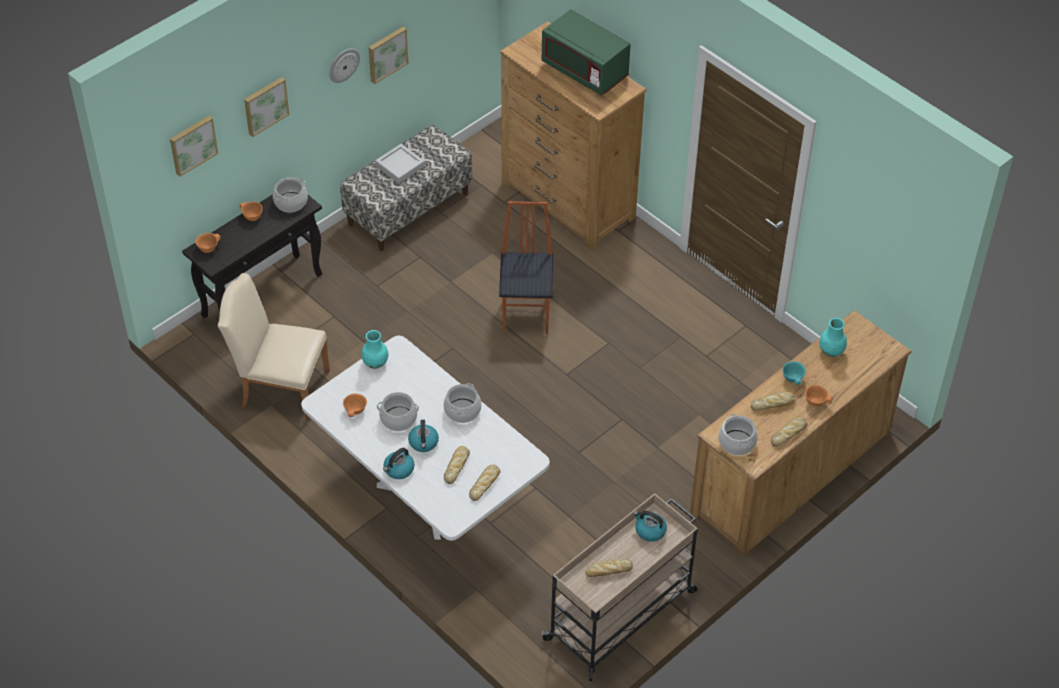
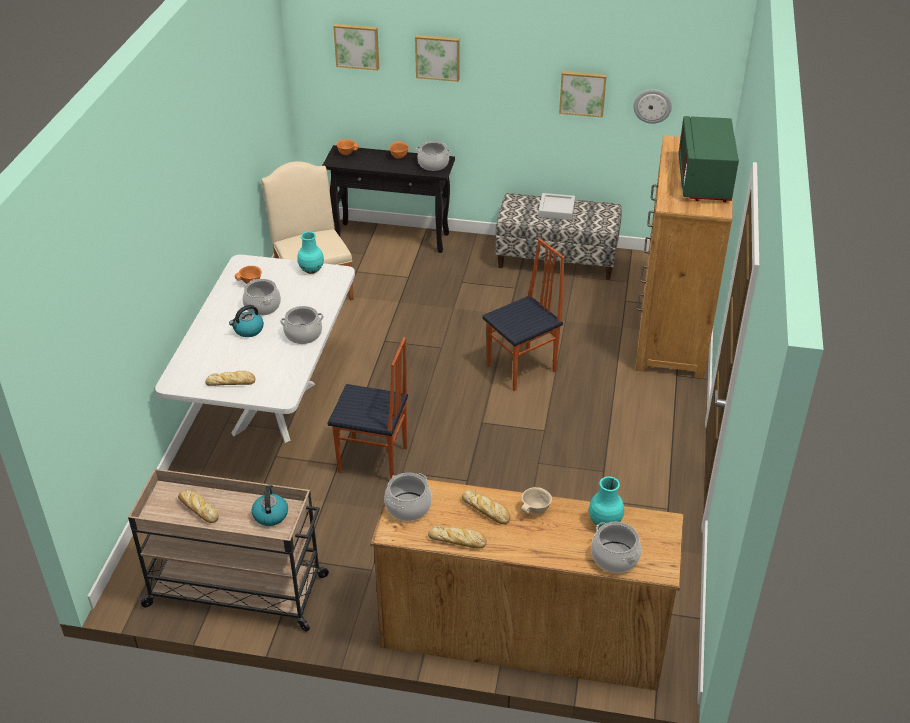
camera: 55 degrees right, 10 degrees down
wall clock [329,48,360,83] -> wall clock moved to [633,89,672,124]
kettle [383,448,414,479] -> none
bread [444,446,470,484] -> none
turquoise bowl [782,361,806,385] -> beige bowl [521,487,552,514]
orange bowl [805,385,833,407] -> none
none -> chair [327,337,408,480]
none -> cooking pot [591,522,641,573]

